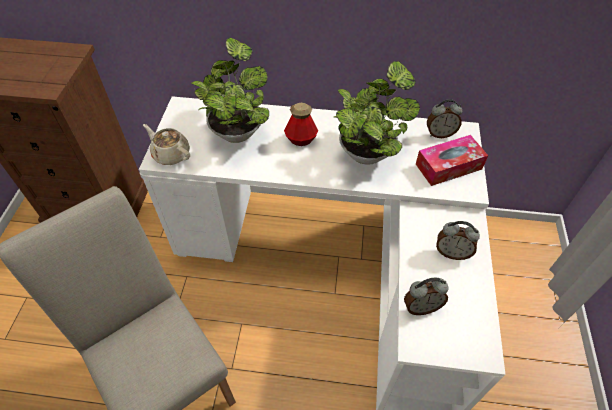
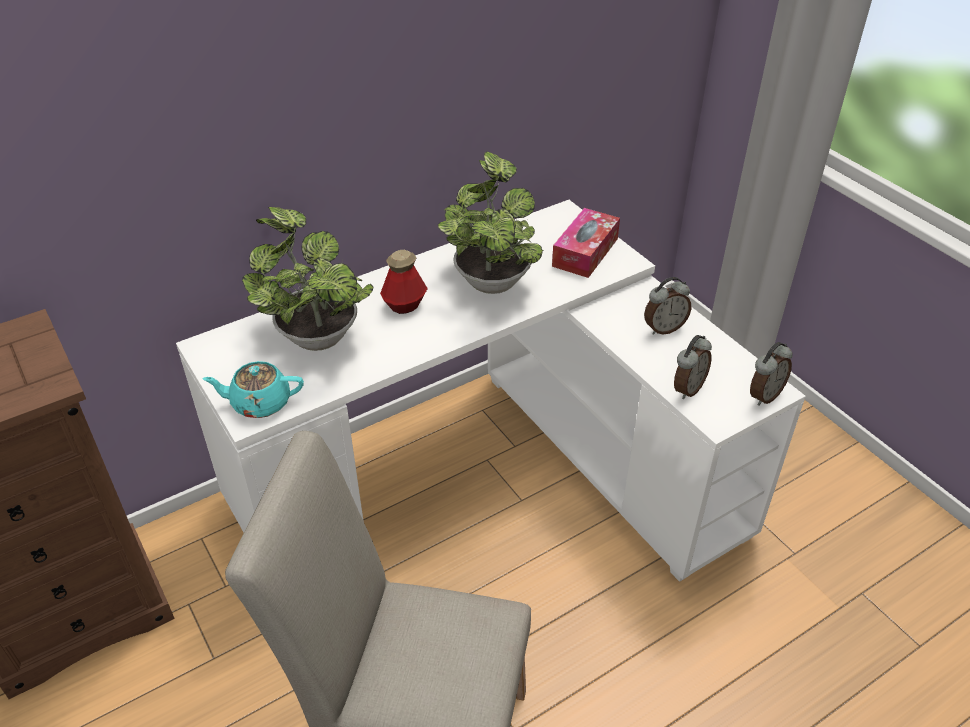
camera: 40 degrees left, 10 degrees down
beige teapot [143,124,190,165] -> turquoise teapot [202,361,304,418]
alarm clock [427,99,462,138] -> alarm clock moved to [750,342,793,406]

